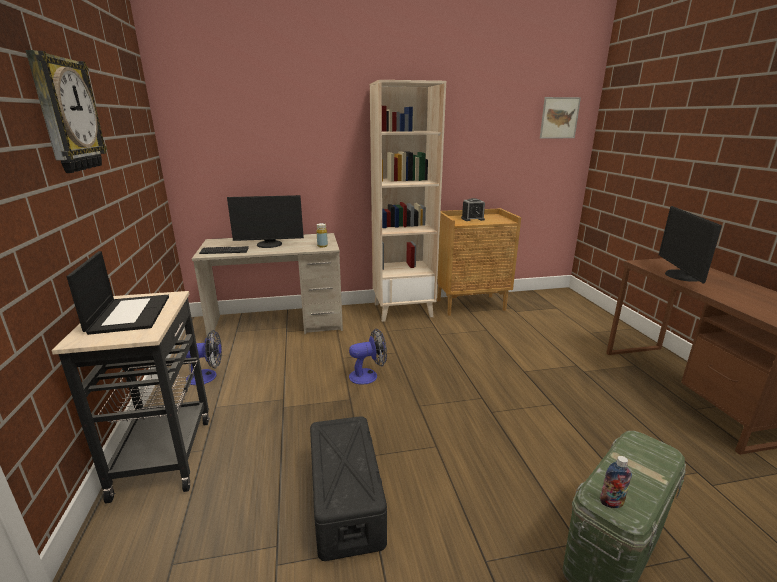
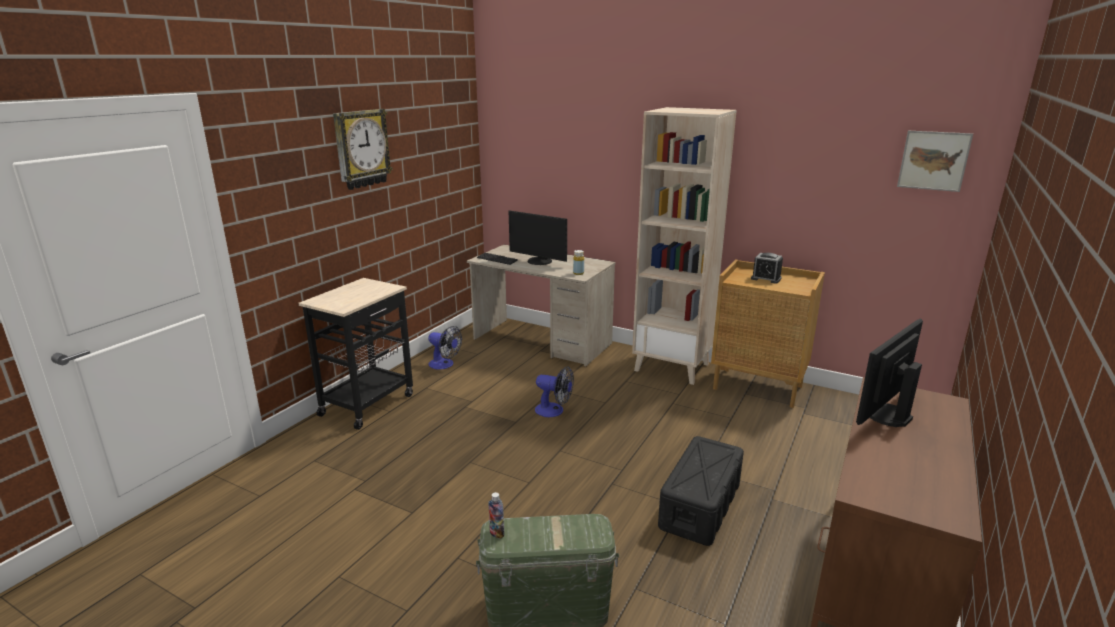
camera: 40 degrees right, 0 degrees up
laptop [67,251,169,335] -> none
black storage box [310,416,387,561] -> black storage box moved to [658,436,744,546]

